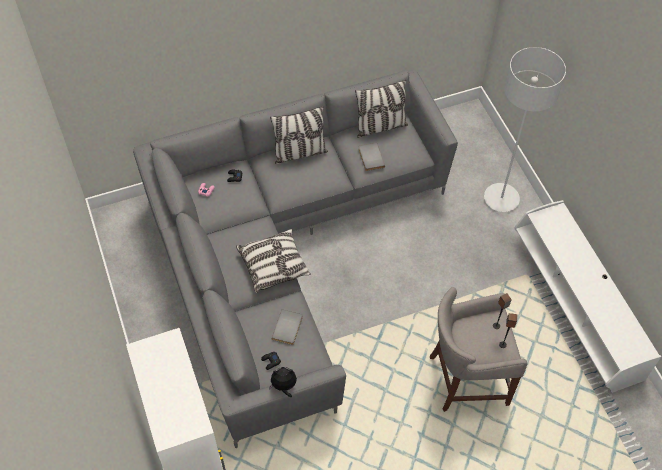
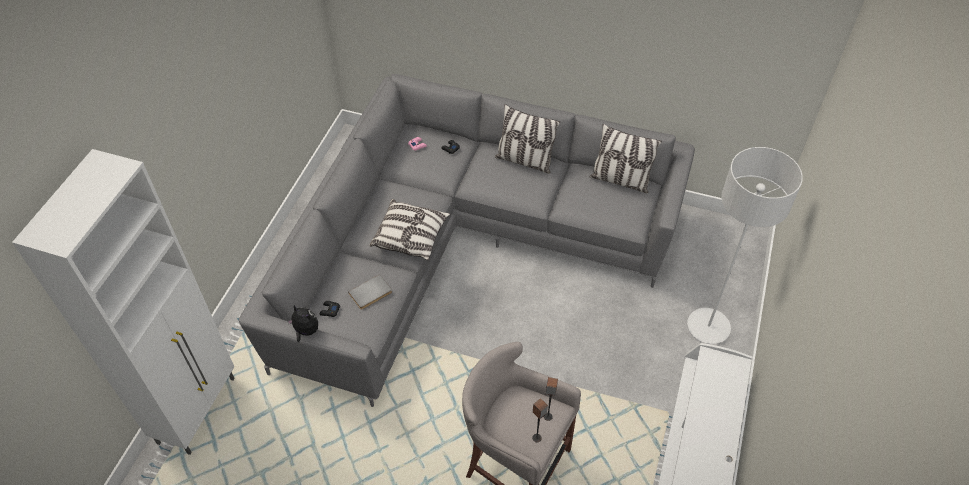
camera: 40 degrees right, 5 degrees down
grey book [358,143,385,171] -> none

